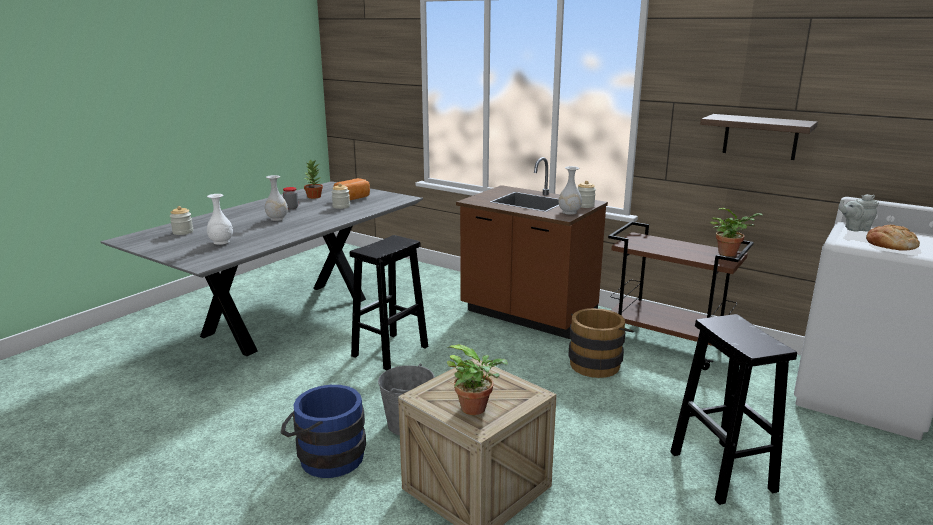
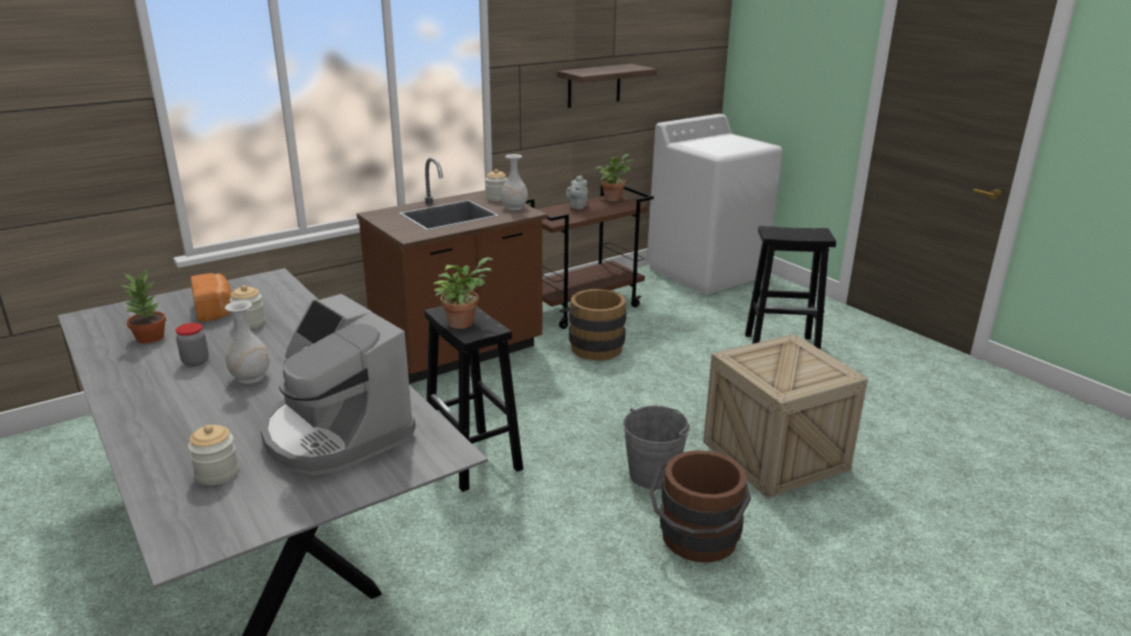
camera: 70 degrees left, 5 degrees up
white vase [207,194,233,245] -> coffee machine [260,294,416,475]
blue bucket [281,385,366,478] -> brown bucket [649,450,751,563]
potted plant [447,344,508,415] -> potted plant moved to [433,257,494,329]
grey teapot [839,194,879,232] -> grey teapot moved to [566,175,588,209]
bread [866,225,920,251] -> none

